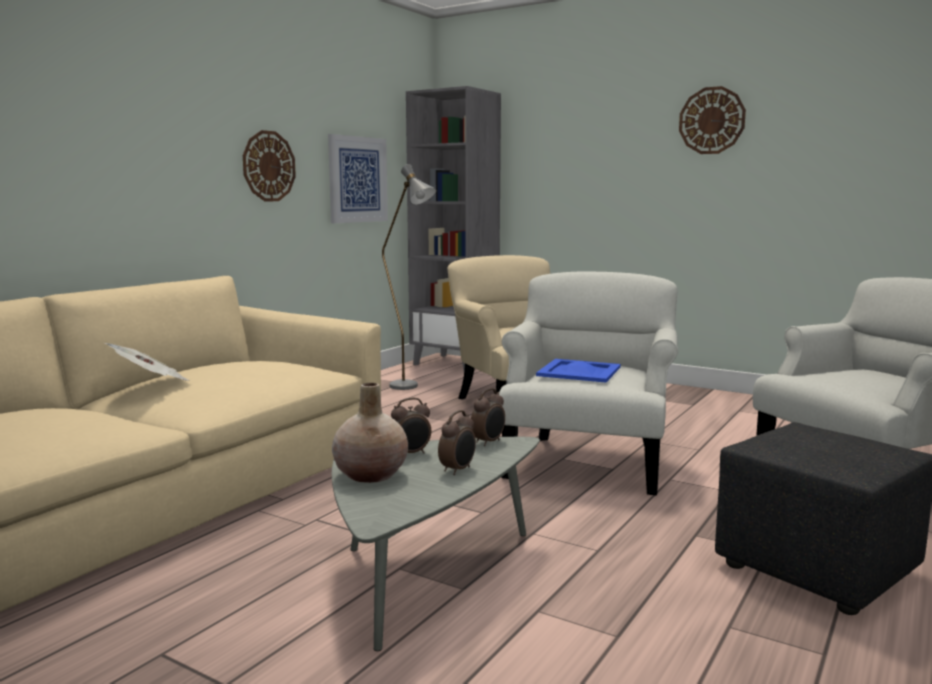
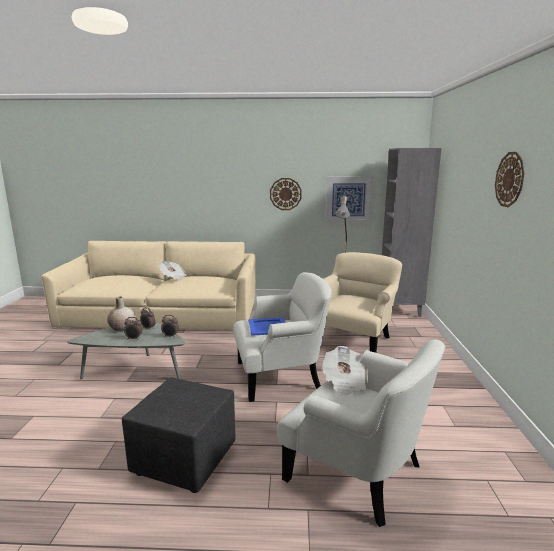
camera: 60 degrees right, 5 degrees up
none -> newspaper [321,346,368,396]

